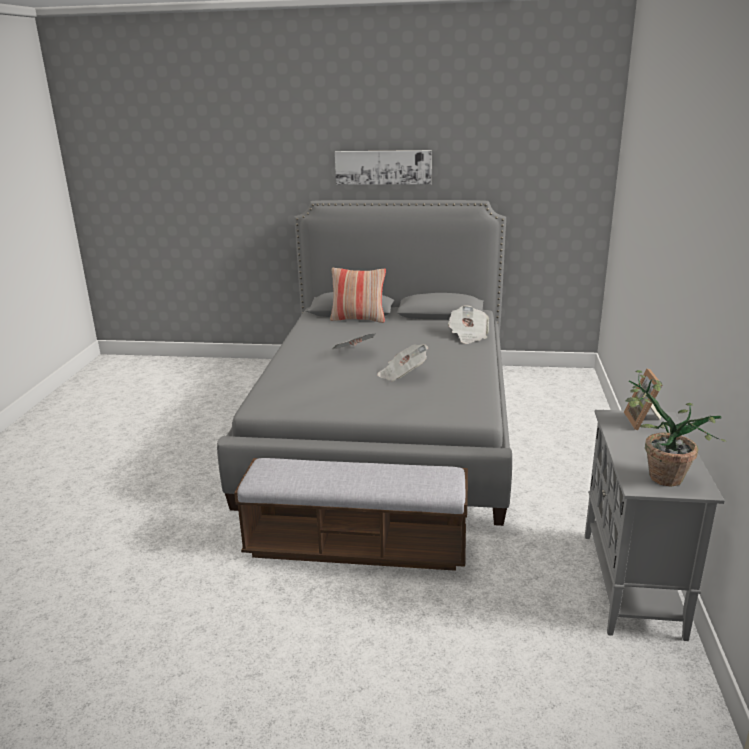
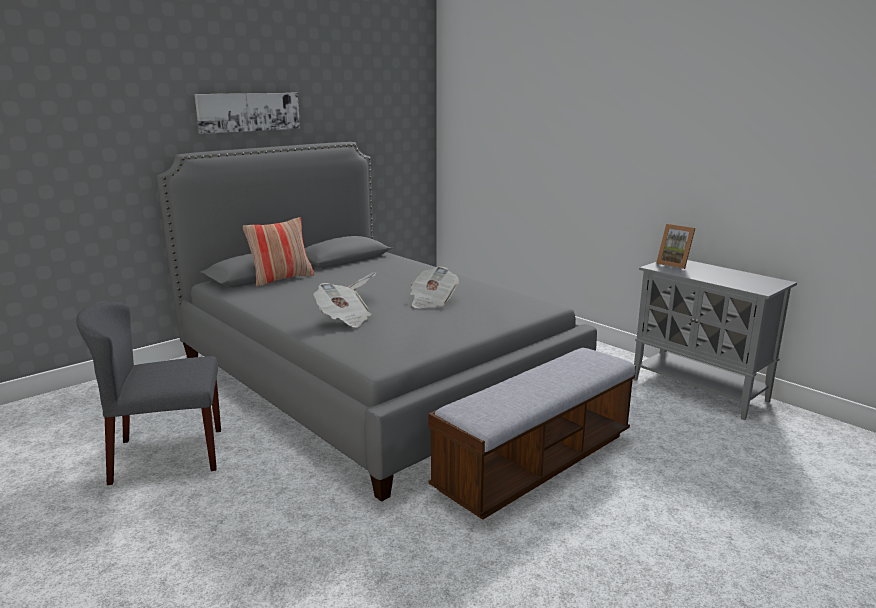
camera: 50 degrees left, 5 degrees down
newspaper [448,305,489,344] -> newspaper moved to [314,283,371,327]
potted plant [626,370,727,487] -> none
none -> grey chair [76,302,221,485]

